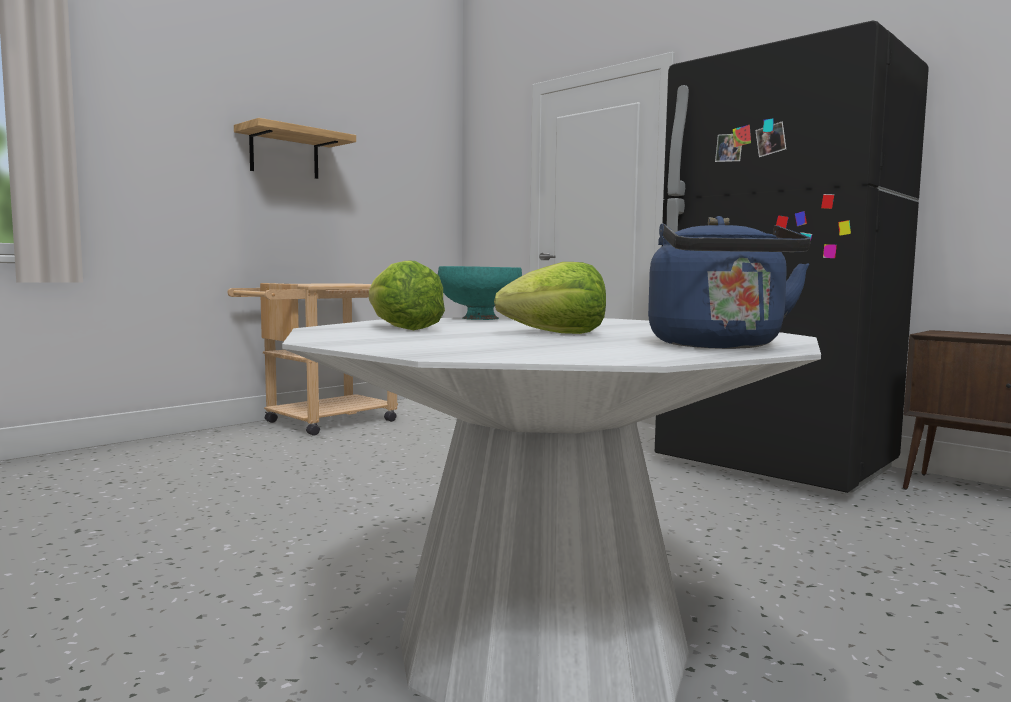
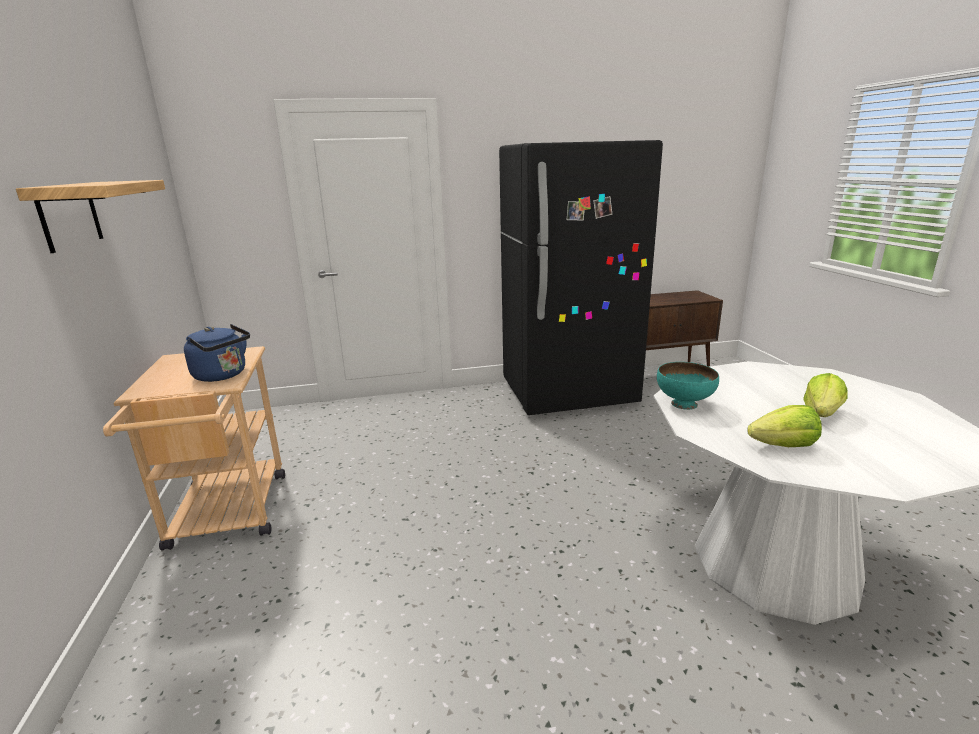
camera: 55 degrees left, 15 degrees up
blue kettle [648,216,811,349] -> blue kettle moved to [184,324,250,382]

